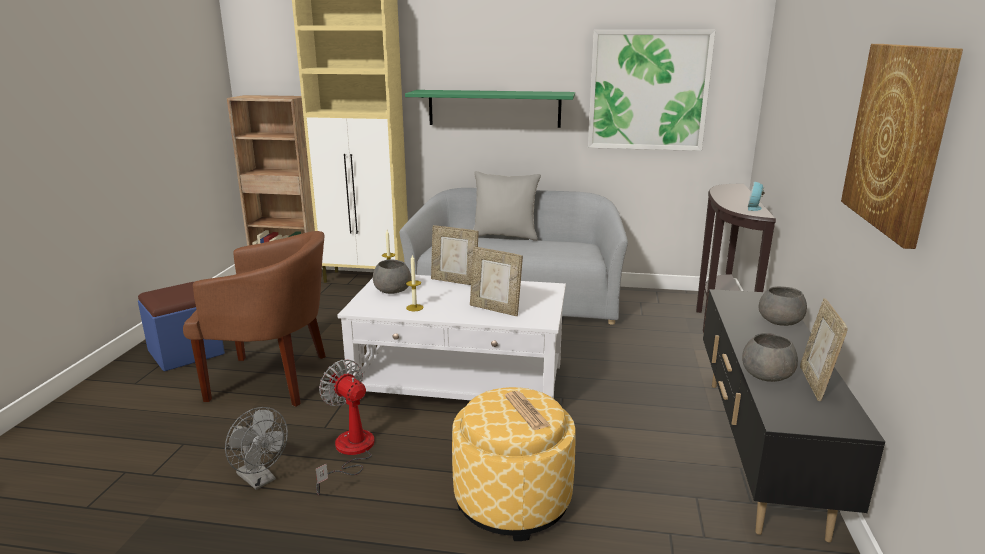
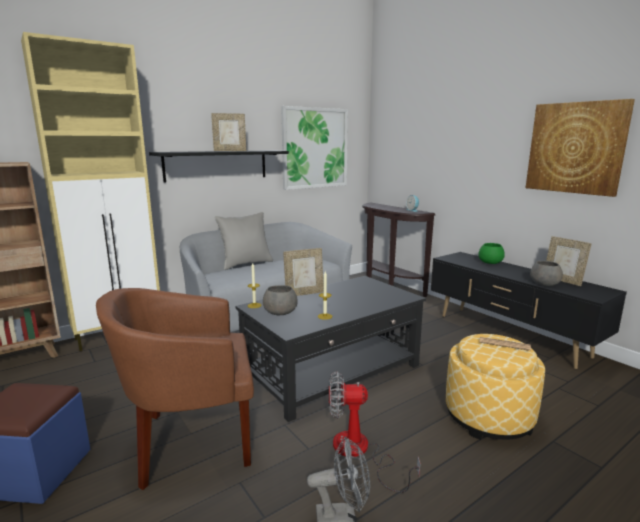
camera: 45 degrees left, 5 degrees down
brown armchair [183,231,326,407] -> brown armchair turned 150 degrees counterclockwise [96,288,254,490]
white coffee table [337,275,566,400] -> black coffee table [235,276,426,422]
green shelf [405,90,575,128] -> black shelf [149,150,289,183]
picture frame [470,246,523,316] -> picture frame moved to [211,113,246,151]
grey bowl [759,286,807,326] -> green bowl [478,243,505,264]

